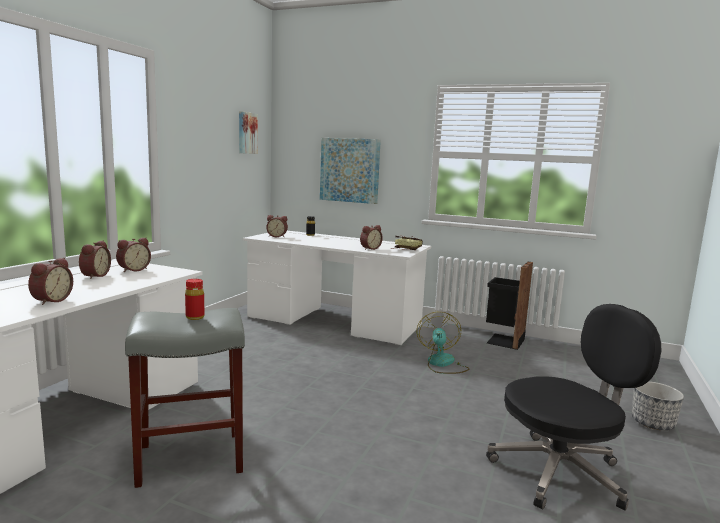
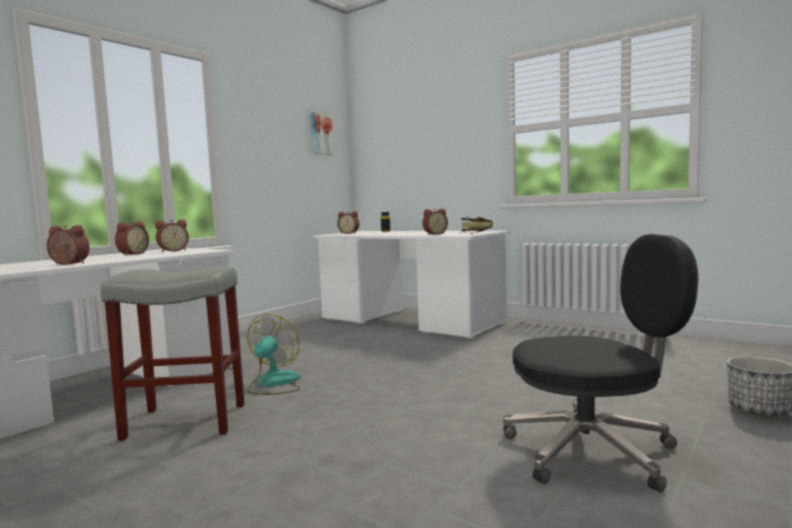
camera: 15 degrees right, 5 degrees down
alarm clock [28,258,73,305] -> alarm clock turned 105 degrees counterclockwise [47,225,90,265]
red bottle [185,279,205,320] -> none
picture [320,138,381,204] -> none
fan [417,312,469,374] -> fan moved to [247,314,301,395]
black trash can [486,262,533,350] -> none

